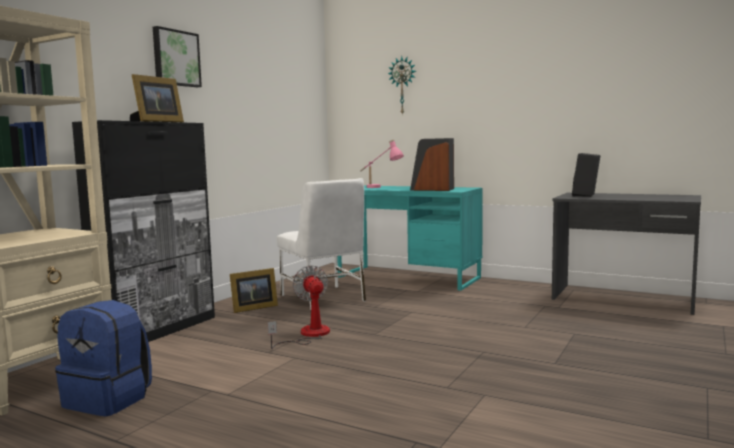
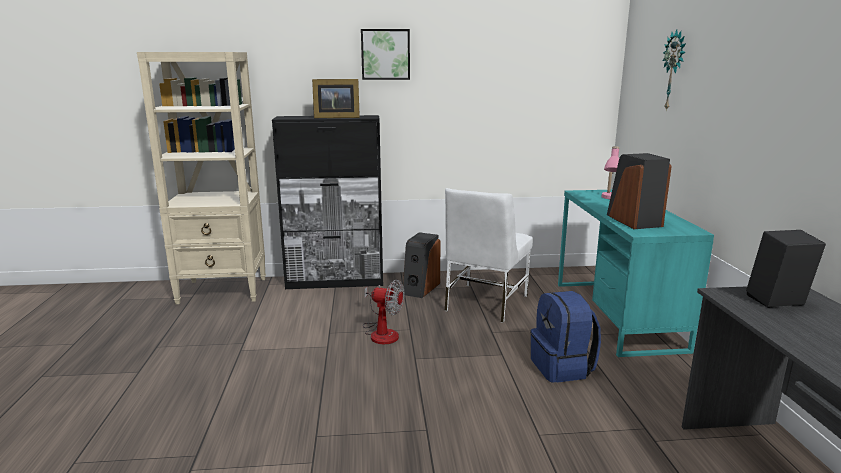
camera: 55 degrees right, 10 degrees up
blue backpack [55,300,152,416] -> blue backpack moved to [530,291,601,383]
picture frame [230,268,278,313] -> speaker [403,232,441,298]
fan [268,265,330,349] -> fan turned 75 degrees clockwise [363,279,404,344]

